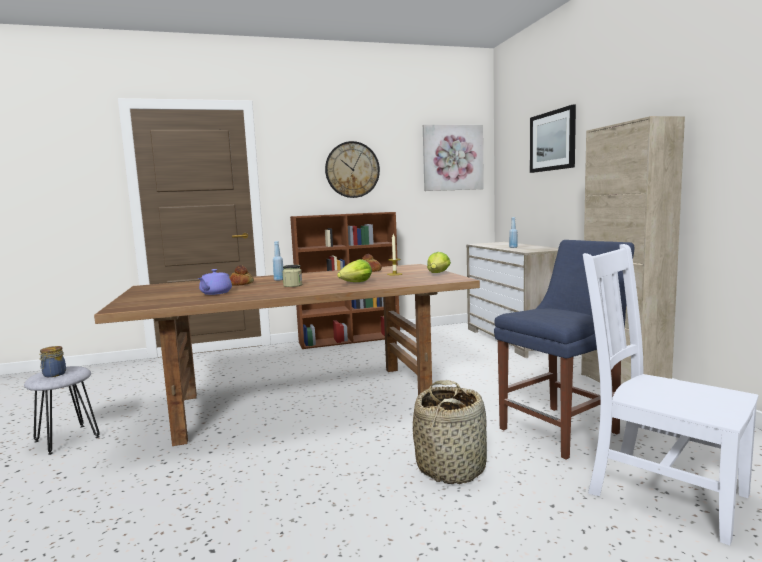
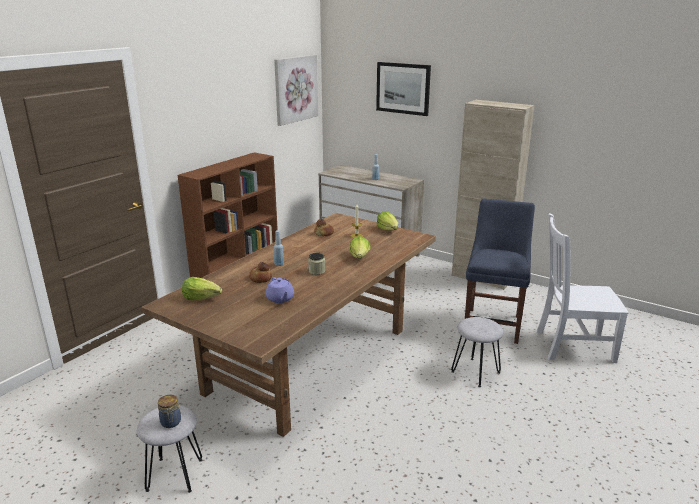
camera: 40 degrees left, 15 degrees up
wall clock [325,141,380,198] -> none
basket [413,380,487,484] -> grey stool [451,317,503,387]
none -> lettuce [182,277,222,300]

